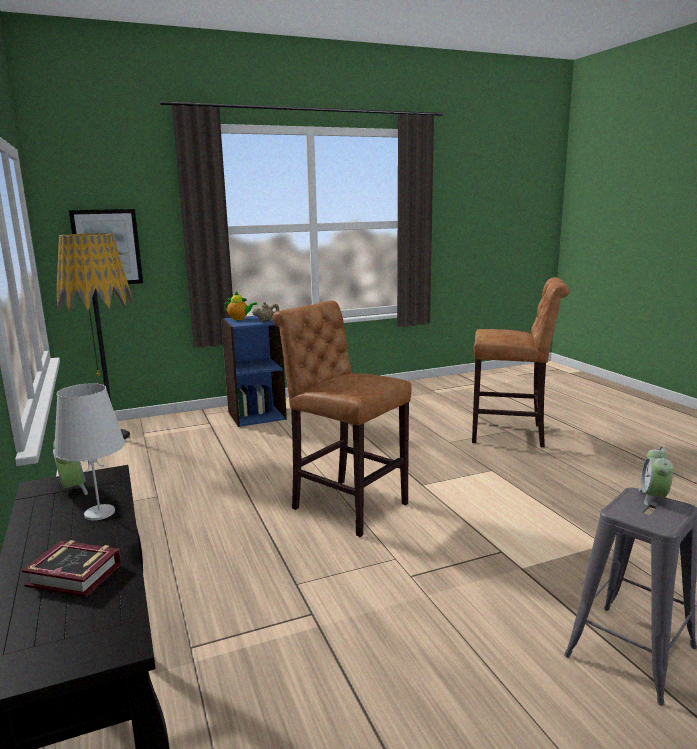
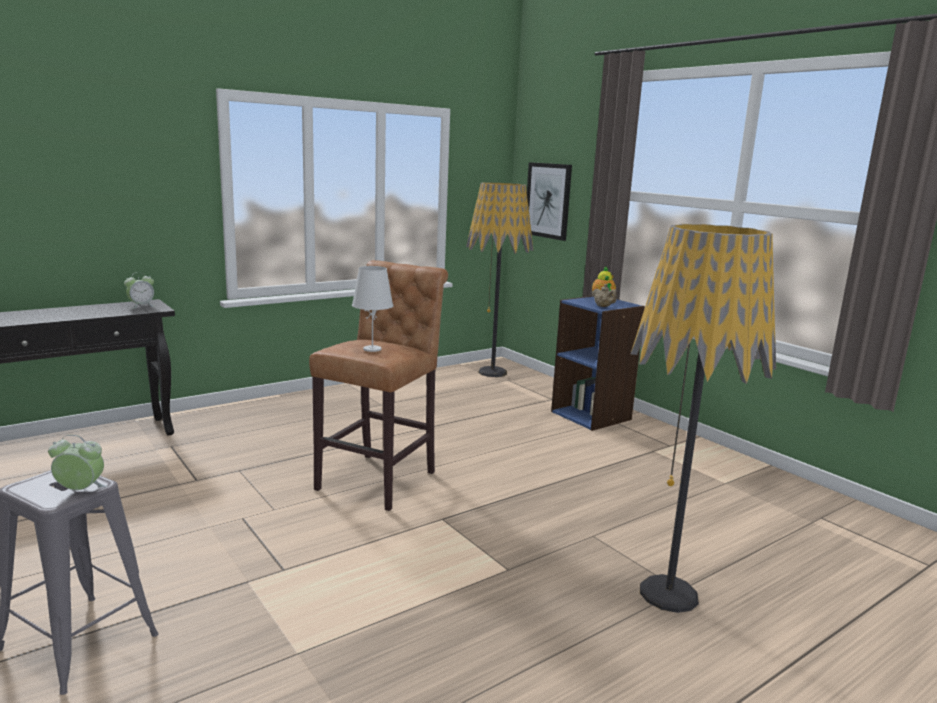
camera: 75 degrees right, 0 degrees up
book [22,540,121,597] -> none
white table lamp [53,383,125,520] -> white table lamp moved to [352,266,393,352]
brown stool [472,277,570,448] -> floor lamp [631,224,776,613]

